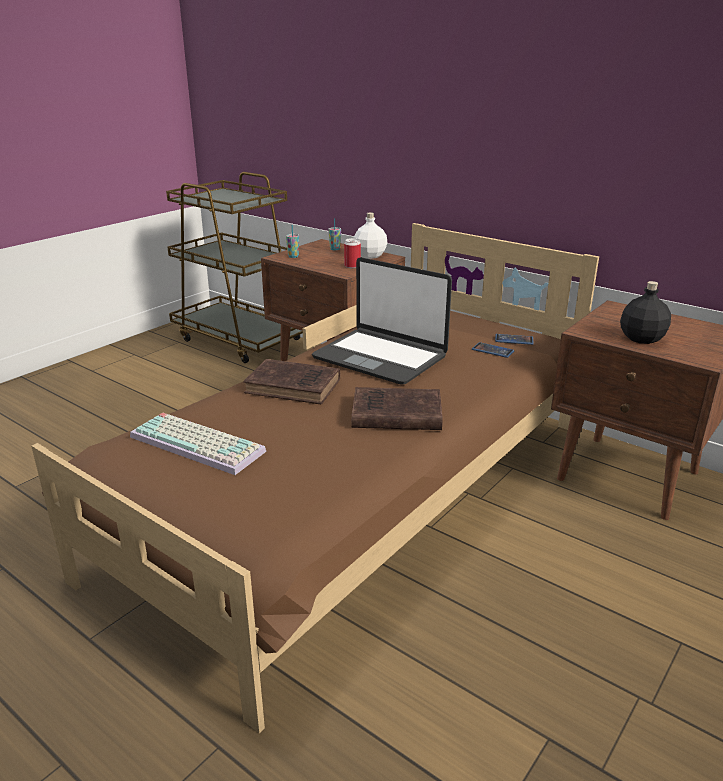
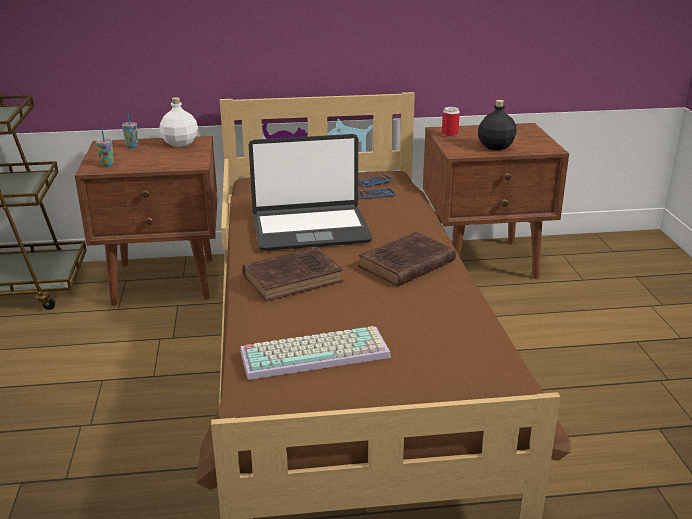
camera: 45 degrees left, 0 degrees up
can [344,238,361,268] -> can moved to [442,107,460,137]

